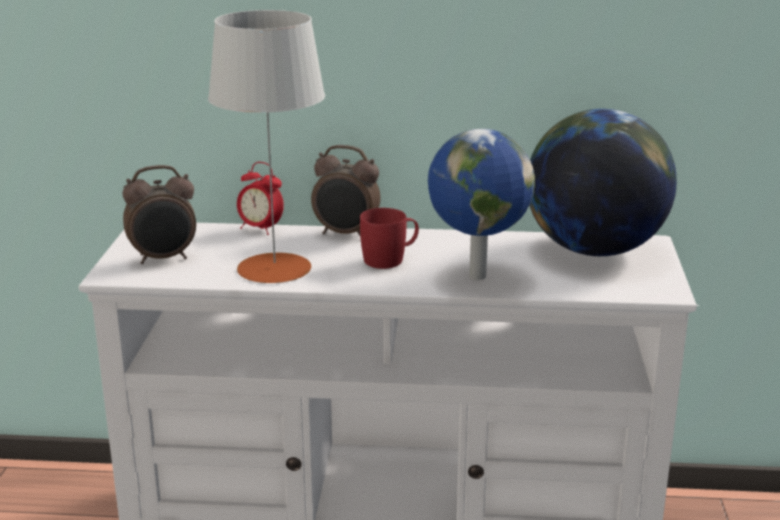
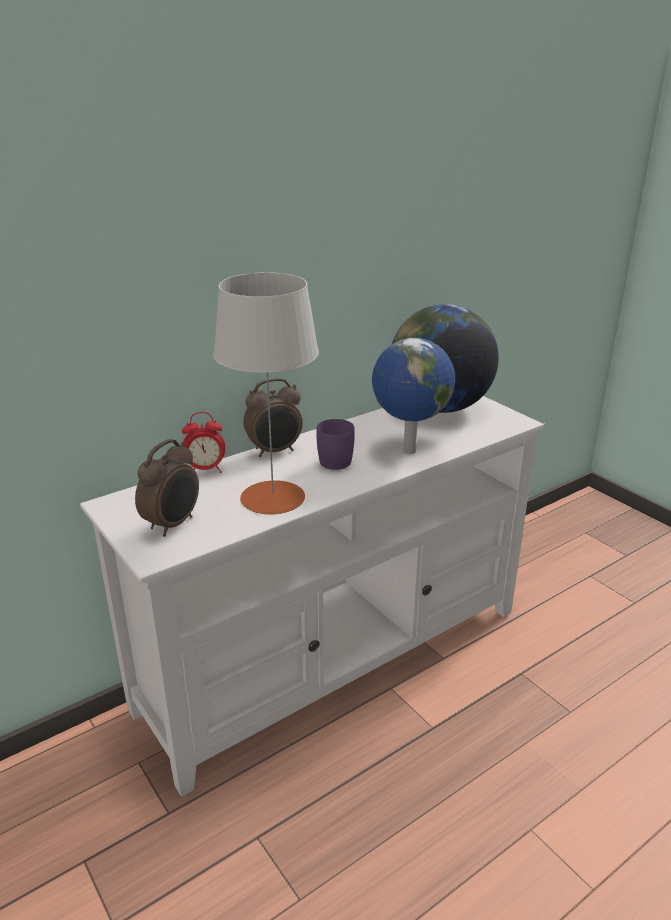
camera: 40 degrees left, 5 degrees up
red mug [360,208,419,269] -> purple mug [316,419,355,470]

